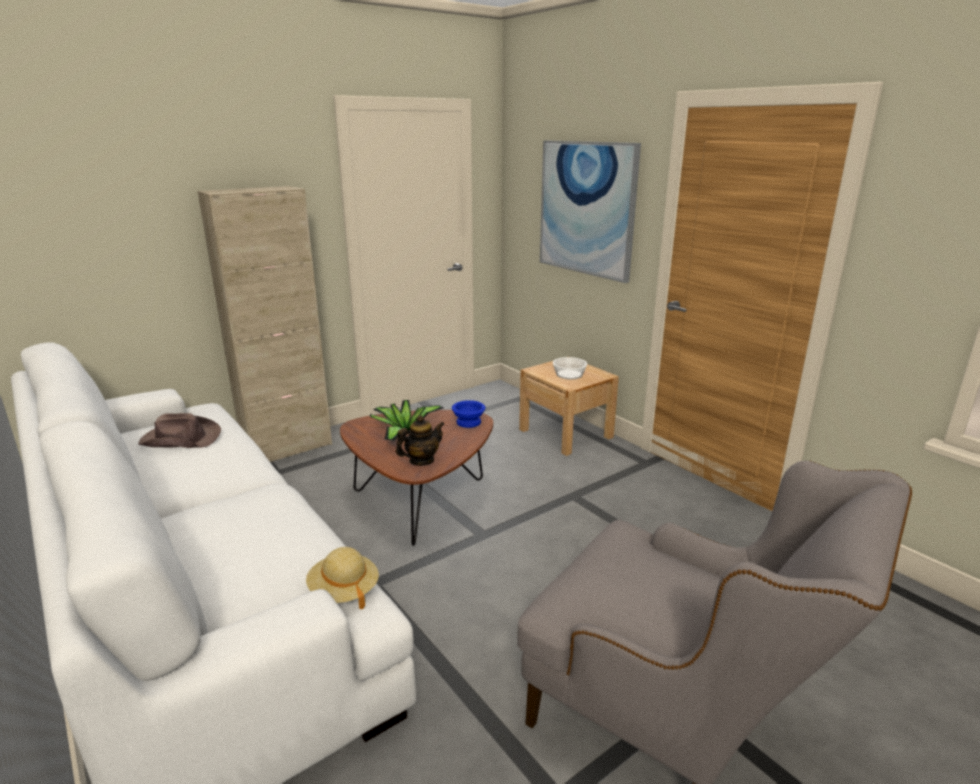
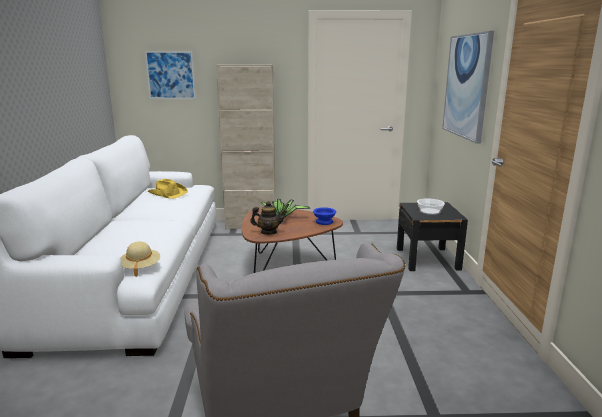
camera: 35 degrees right, 5 degrees down
brown hat [138,413,221,448] -> yellow hat [148,179,188,199]
beige nightstand [519,361,619,456] -> black nightstand [397,202,468,271]
none -> picture [145,51,196,99]

